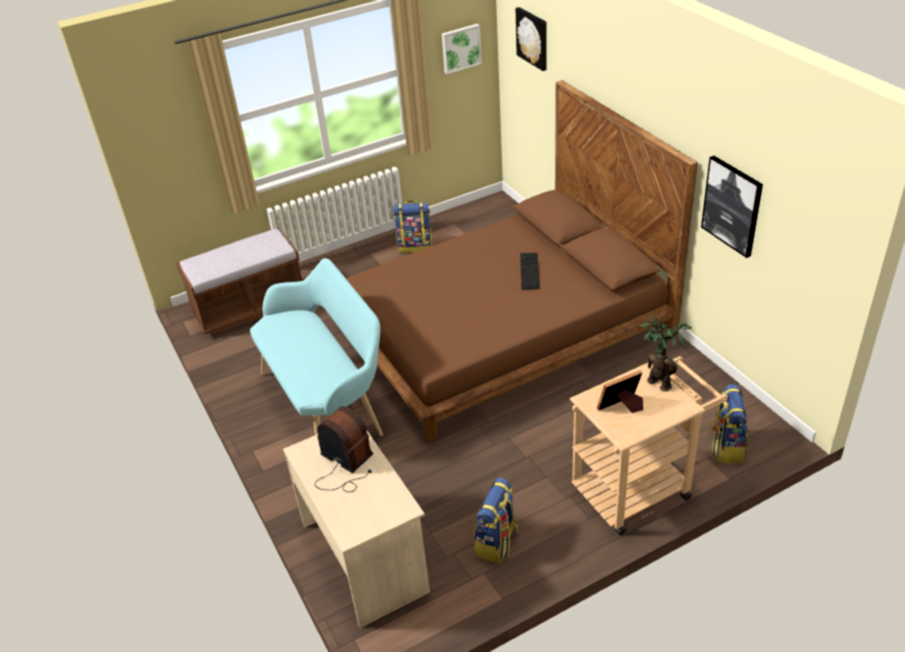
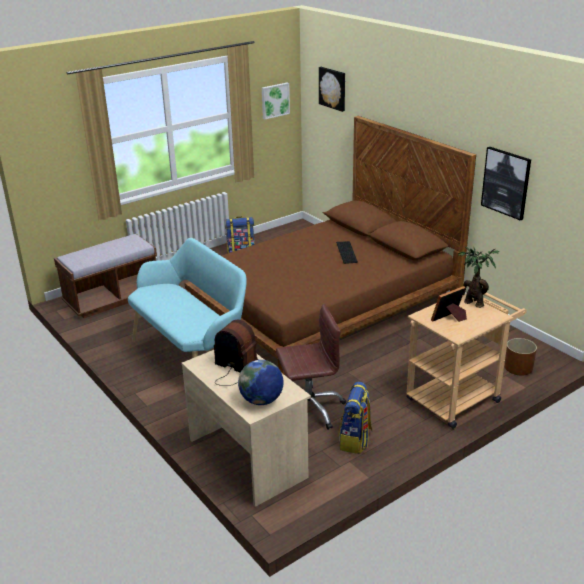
camera: 10 degrees left, 10 degrees down
backpack [709,384,748,463] -> brown planter [504,338,537,375]
none -> globe [238,360,284,405]
none -> brown office chair [276,304,346,430]

